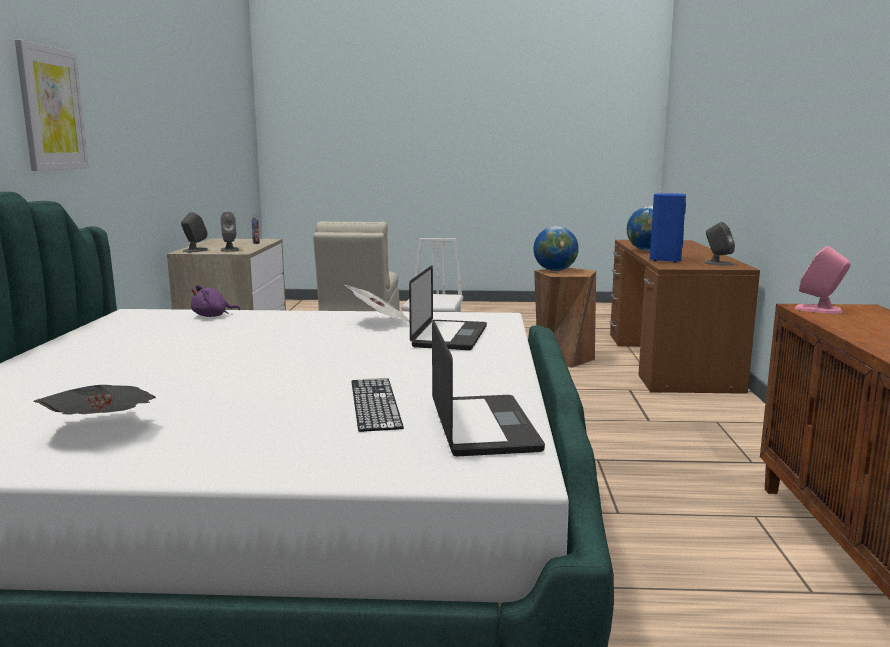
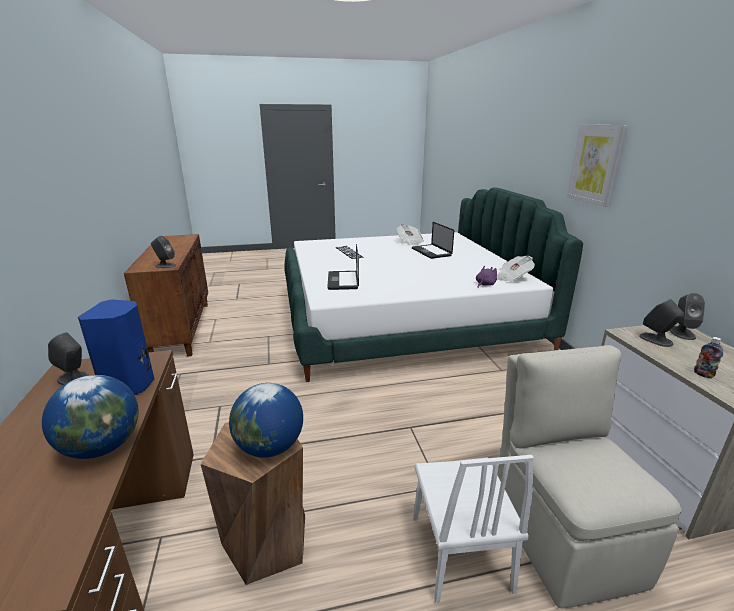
camera: 165 degrees right, 10 degrees up
newspaper [345,285,410,323] -> newspaper moved to [497,256,535,282]
laptop [432,321,545,456] -> laptop moved to [412,222,454,259]
pink speaker [795,246,850,314] -> grey speaker [151,236,176,268]

